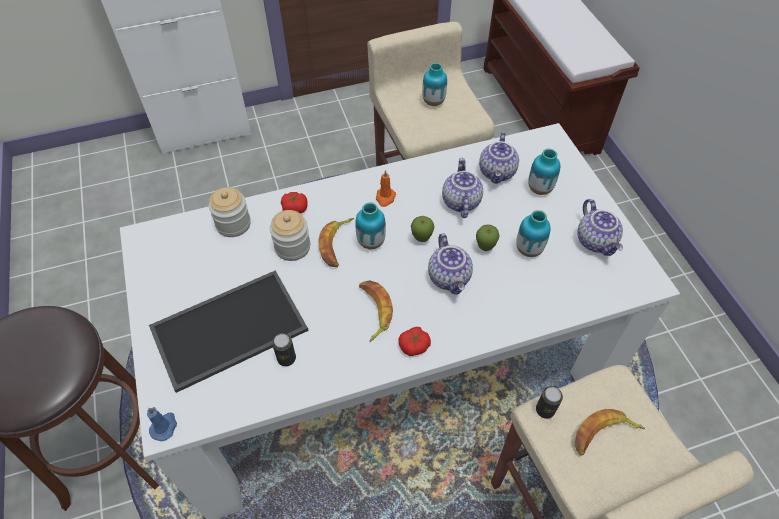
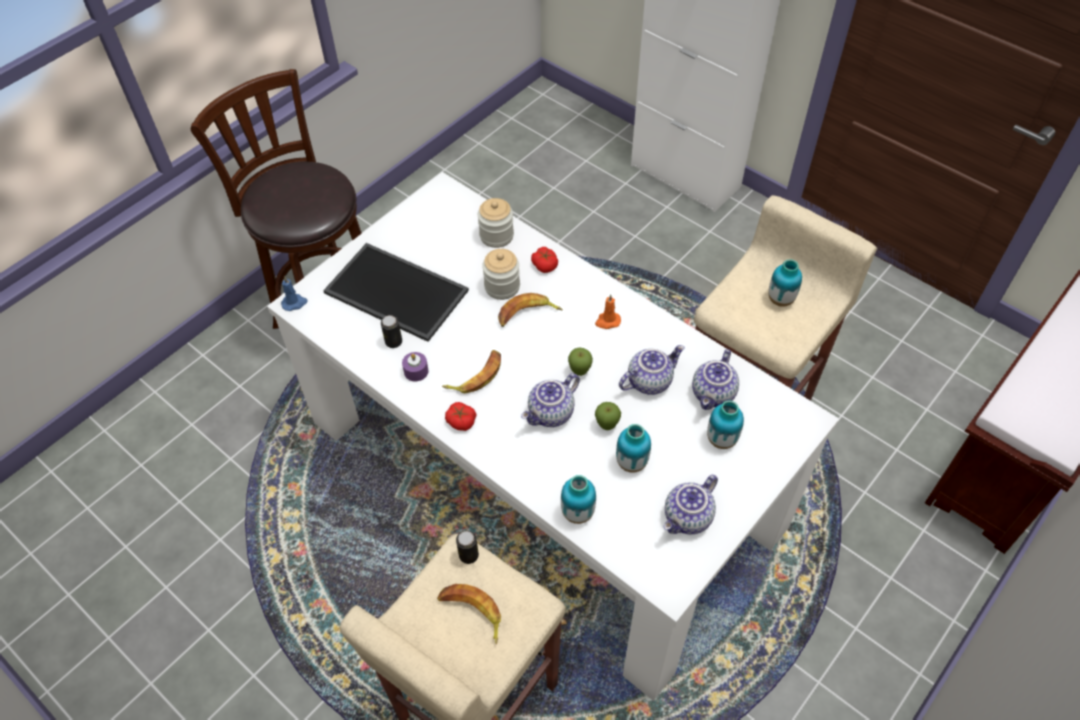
camera: 60 degrees right, 0 degrees up
vase [355,202,386,249] -> vase moved to [561,475,596,524]
teapot [479,132,519,184] -> teapot turned 45 degrees counterclockwise [692,349,739,410]
none -> purple candle [402,352,429,381]

